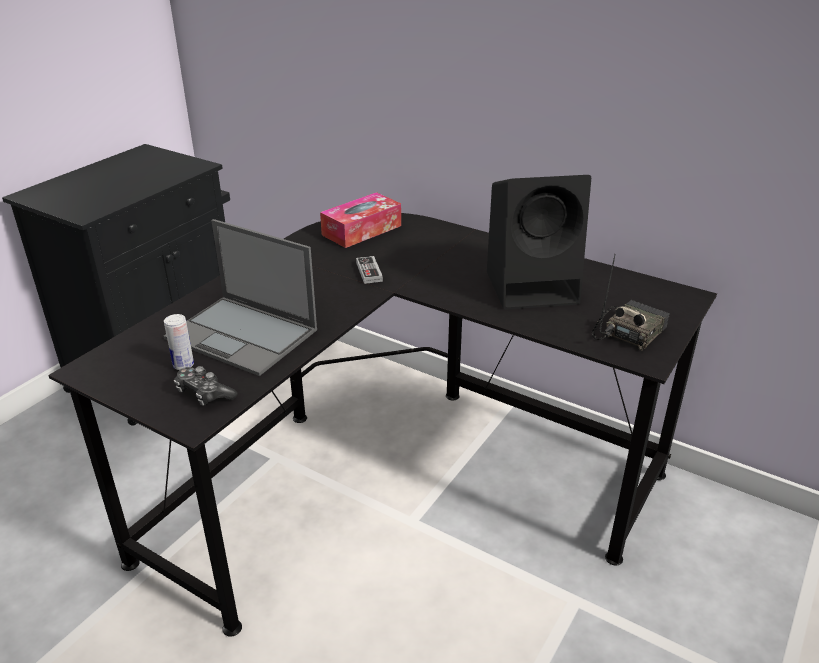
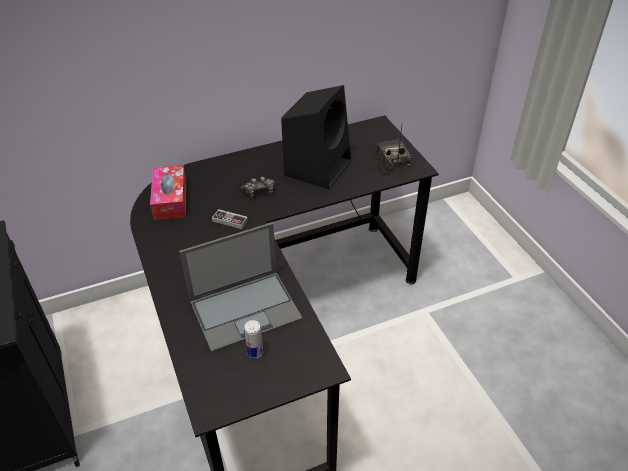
camera: 55 degrees left, 10 degrees up
game controller [174,366,237,406] -> game controller moved to [240,177,275,198]

